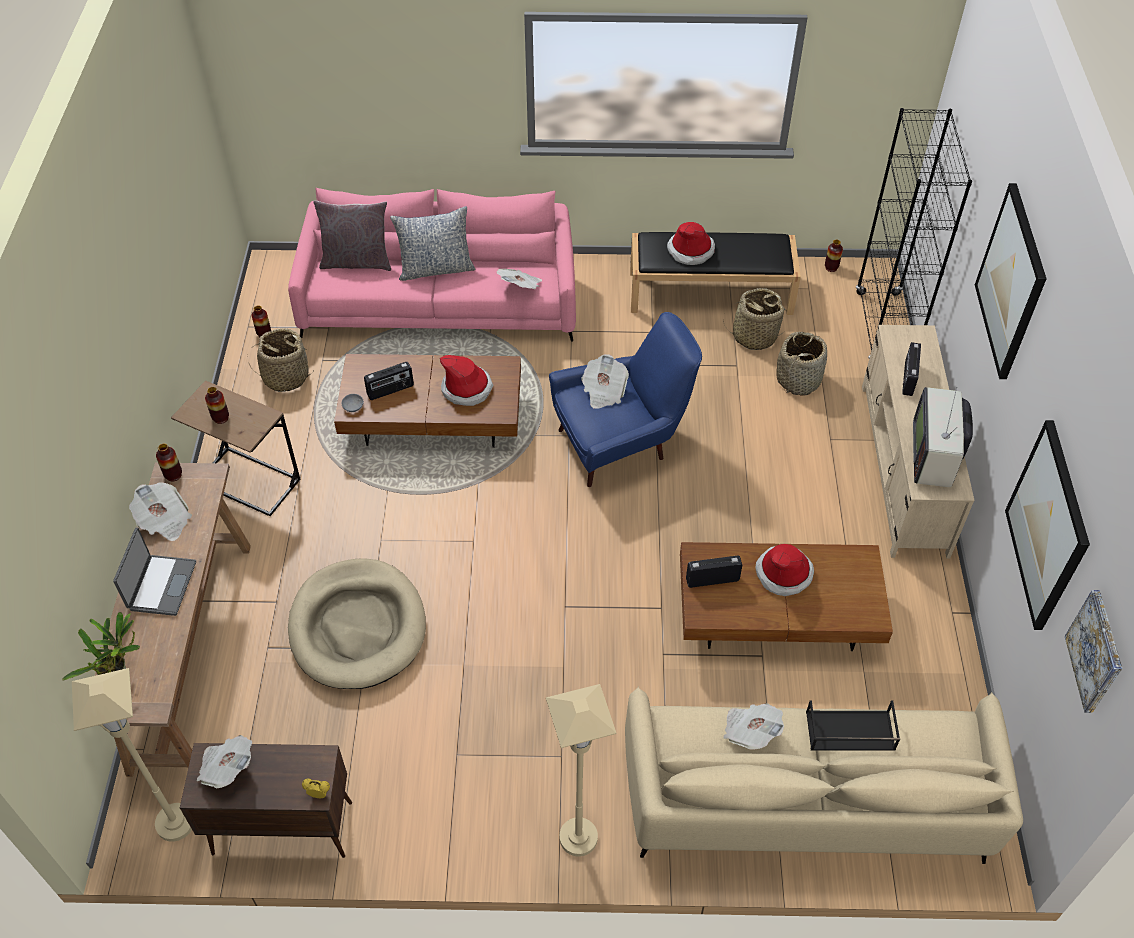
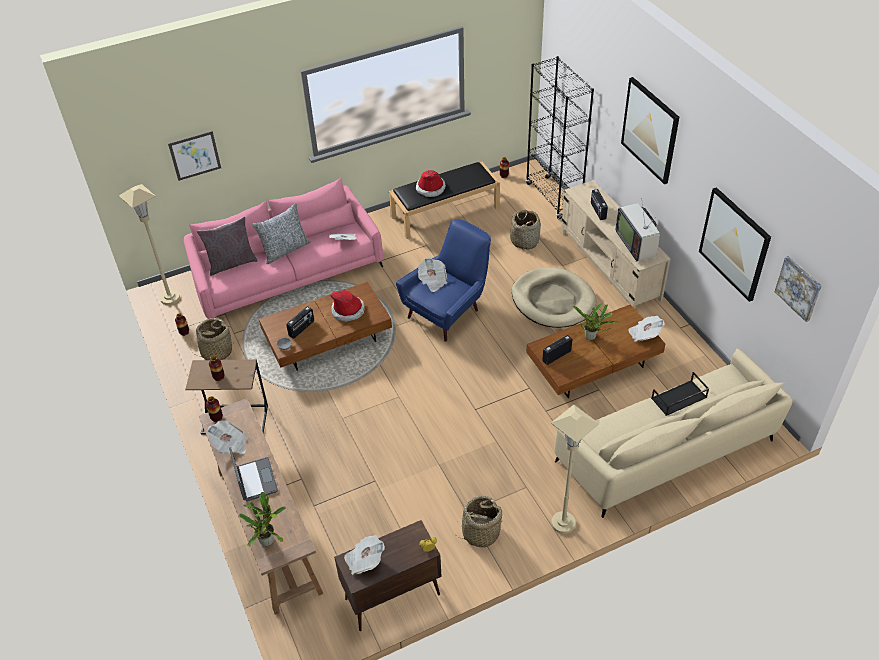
camera: 25 degrees left, 5 degrees down
beige floor lamp [72,668,192,842] -> beige floor lamp moved to [119,184,180,305]
beige dog bed [288,558,426,689] -> beige dog bed moved to [512,267,596,328]
basket [723,288,786,350] -> basket moved to [455,496,504,547]
newspaper [724,703,784,750] -> newspaper moved to [628,316,665,342]
hat [756,544,814,596] -> potted plant [573,303,620,340]
none -> picture [168,131,221,181]

